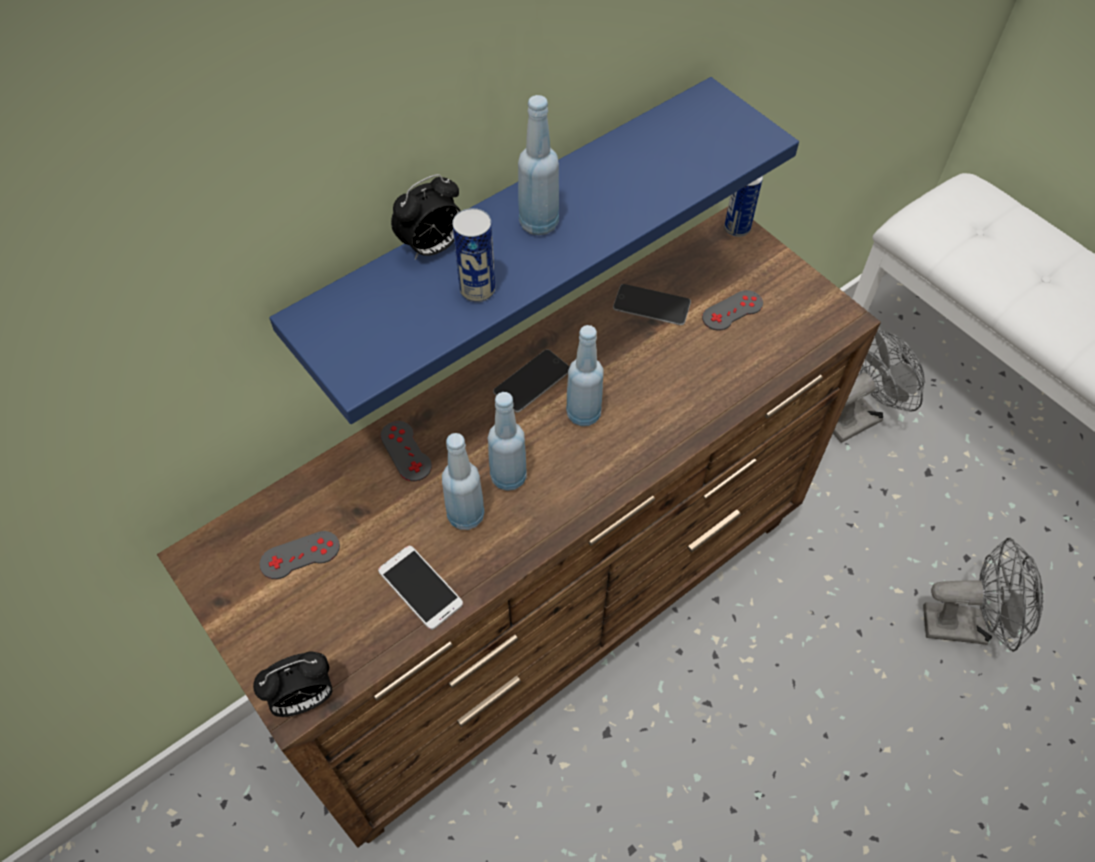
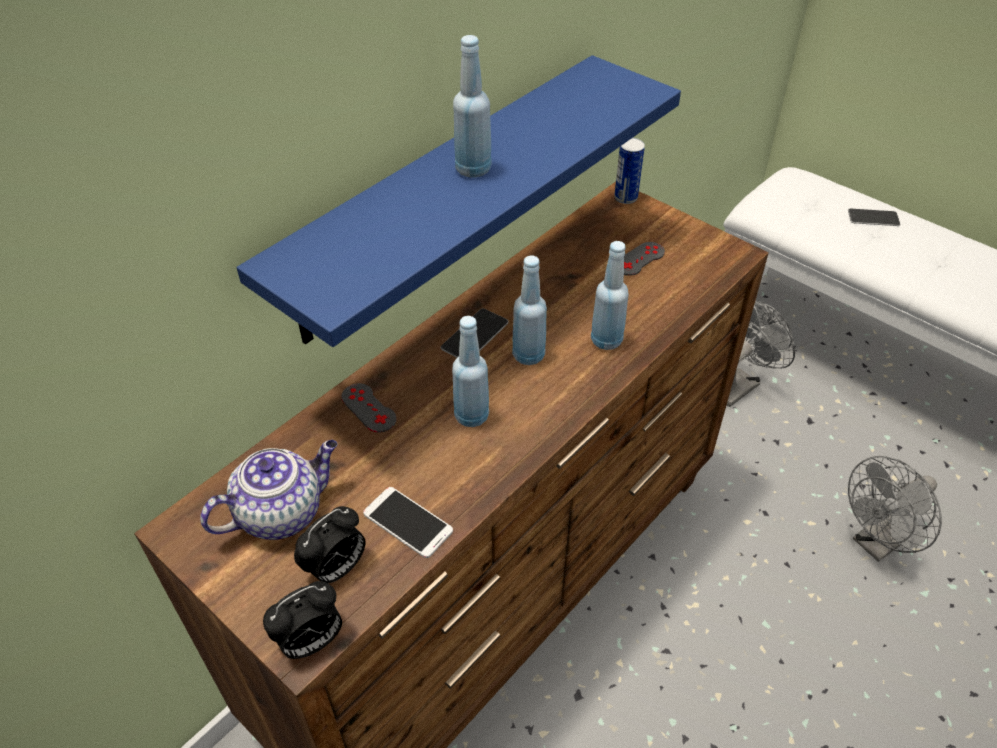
camera: 10 degrees left, 10 degrees down
grey game controller [259,531,340,579] -> teapot [200,440,337,540]
alarm clock [391,174,461,260] -> alarm clock moved to [294,506,365,583]
blue bottle [442,433,485,530] -> blue bottle moved to [591,241,629,350]
can [452,208,496,302] -> none
phone [613,284,691,325] -> phone moved to [848,209,901,226]
grey fan [923,538,1043,652] -> grey fan turned 150 degrees clockwise [848,456,942,562]

